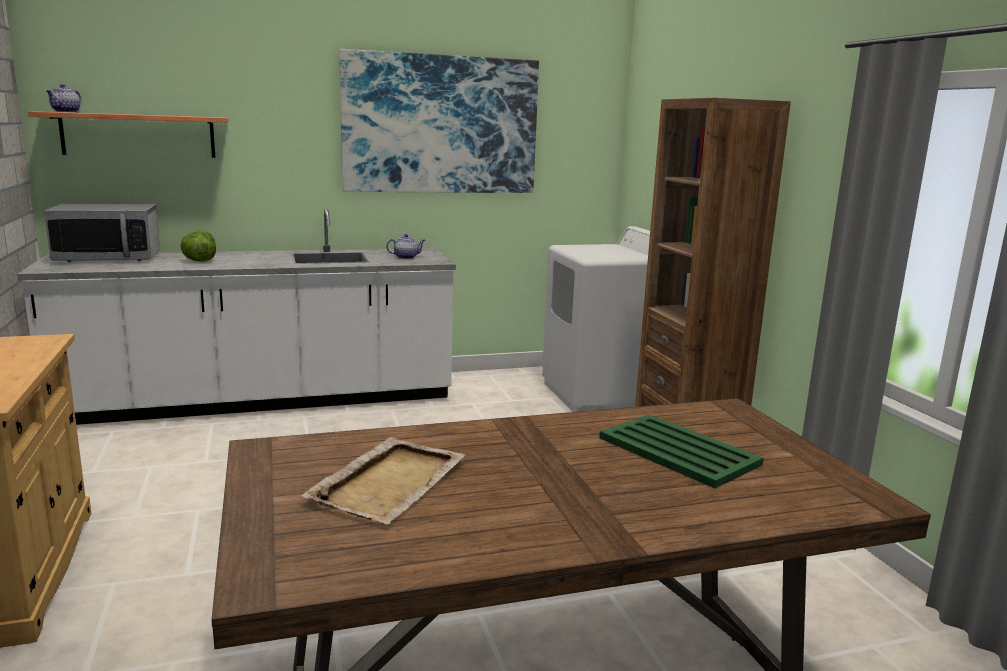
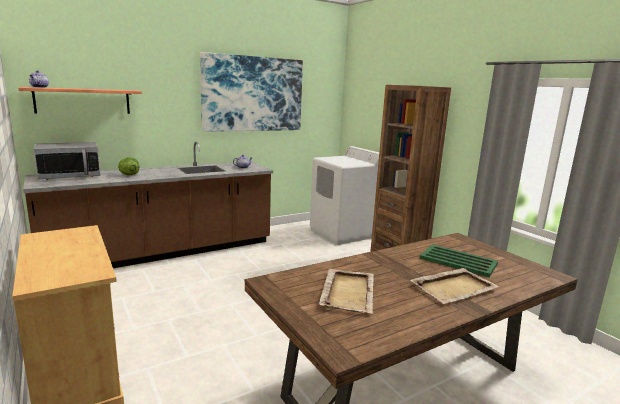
camera: 15 degrees left, 0 degrees up
white counter [17,208,456,425] -> brown counter [23,142,273,268]
none -> beige tray [410,268,499,304]

